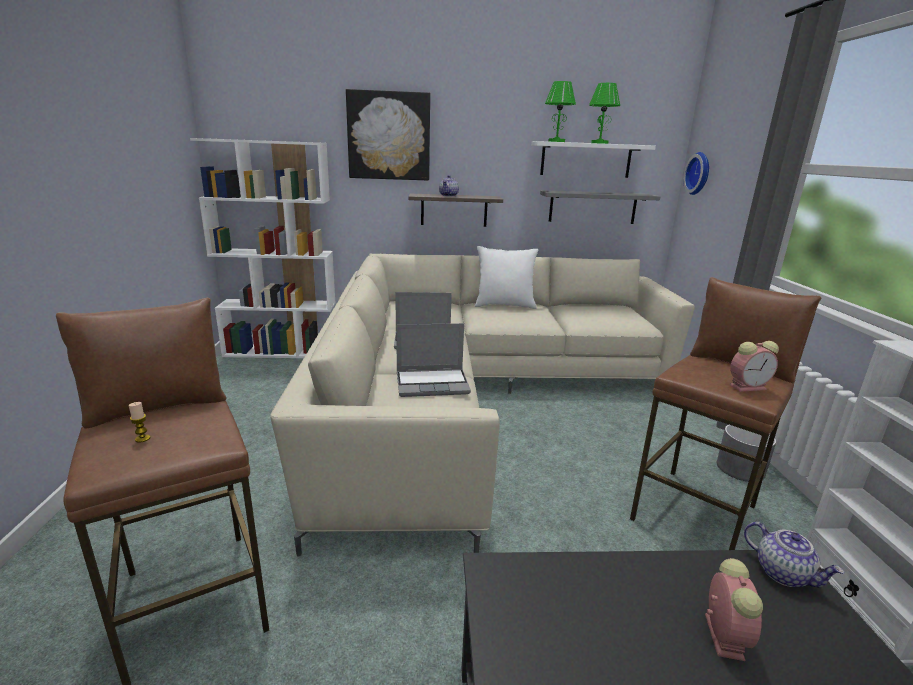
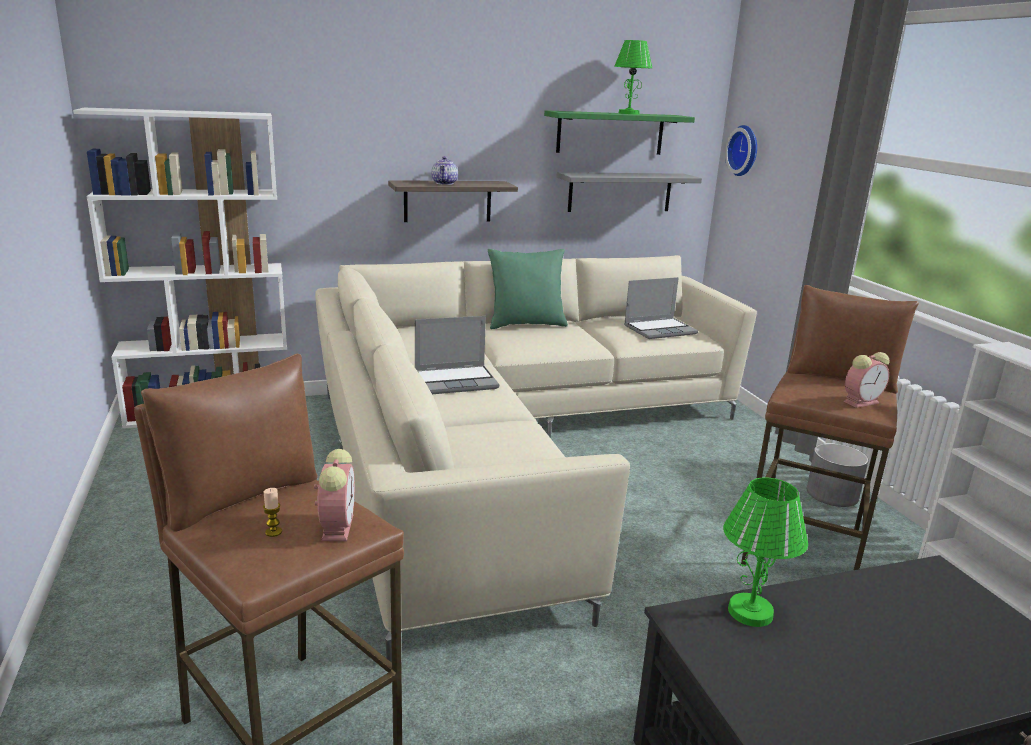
camera: 15 degrees left, 0 degrees up
picture [346,89,430,181] -> none
laptop [396,323,471,397] -> laptop moved to [624,277,698,339]
white pillow [475,246,538,309] -> green pillow [488,249,568,329]
white shelf [531,141,656,178] -> green shelf [544,110,695,155]
green table lamp [545,81,576,142] -> green table lamp moved to [723,477,808,627]
alarm clock [705,558,763,661] -> alarm clock moved to [314,449,355,541]
teapot [744,522,845,588] -> none

